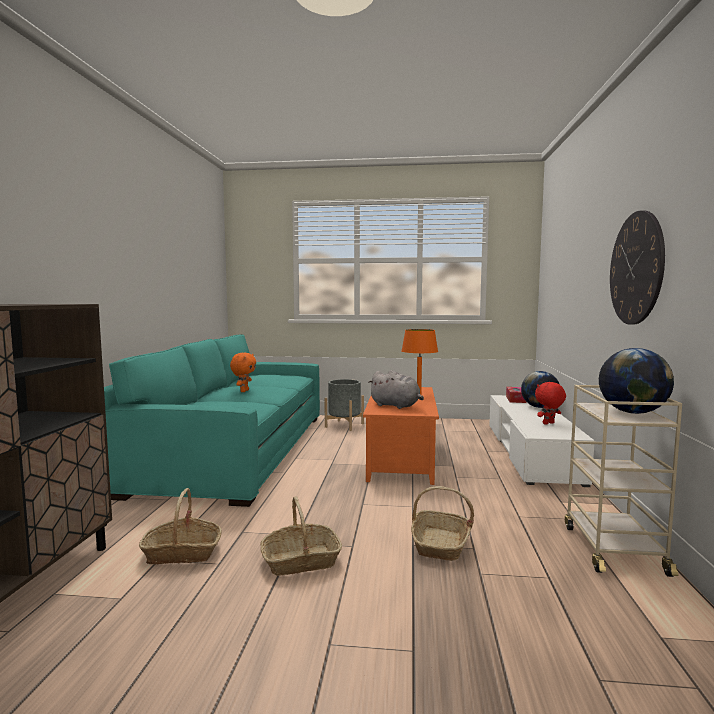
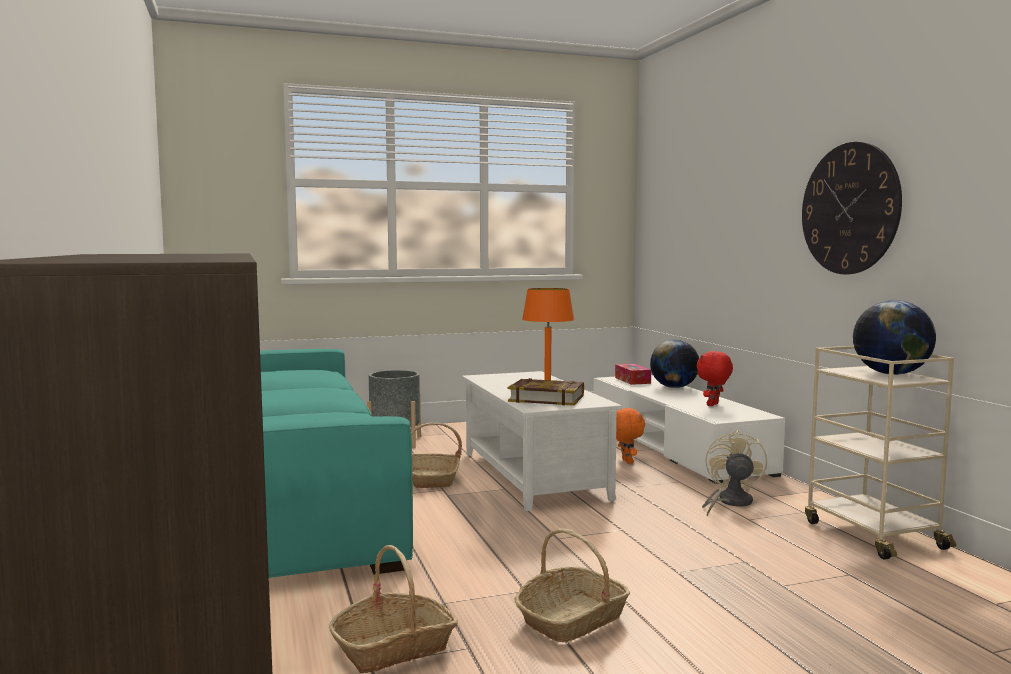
camera: 25 degrees left, 0 degrees up
orange plush toy [230,353,256,392] -> orange plush toy moved to [616,408,645,464]
orange coffee table [363,387,439,485] -> white coffee table [462,371,622,511]
grey plush toy [368,370,424,409] -> book [507,378,584,406]
basket [411,486,474,561] -> basket moved to [411,422,462,488]
none -> beige fan [702,430,767,517]

